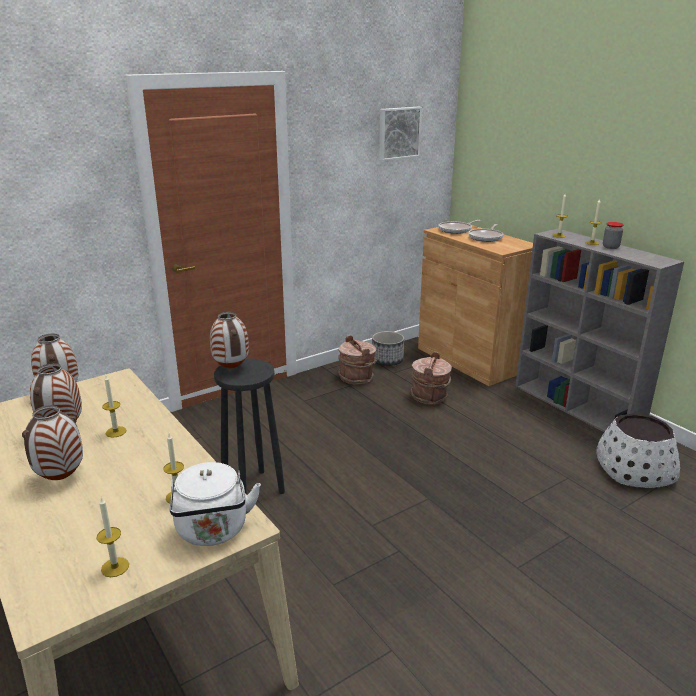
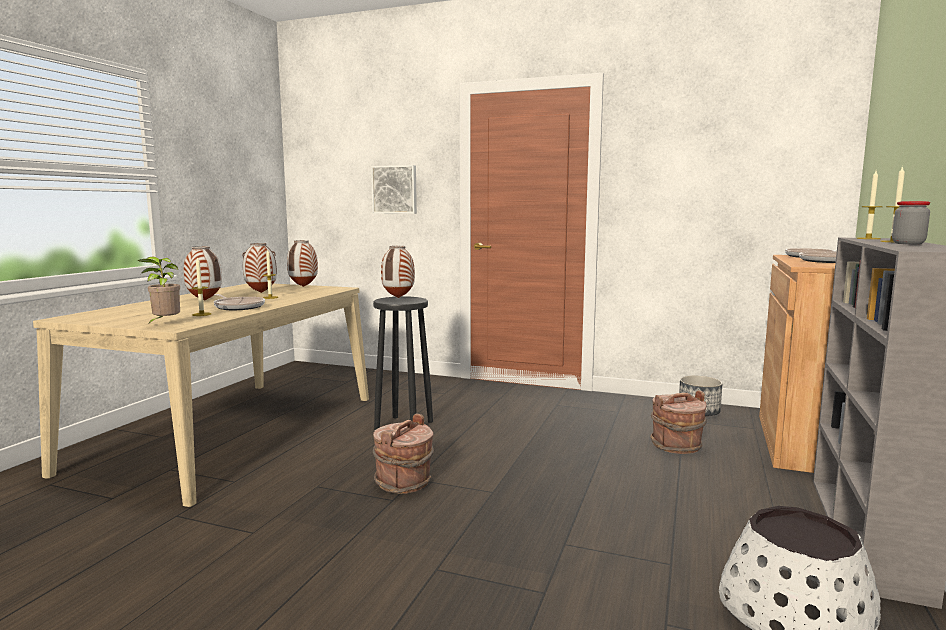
camera: 55 degrees right, 15 degrees down
candle [96,497,129,577] -> none
white kettle [170,462,261,546] -> potted plant [138,257,180,325]
brown bucket [338,335,377,385] -> brown bucket moved to [373,413,434,494]
picture [379,107,422,161] -> picture moved to [371,165,417,214]
none -> frying pan [214,294,265,310]

